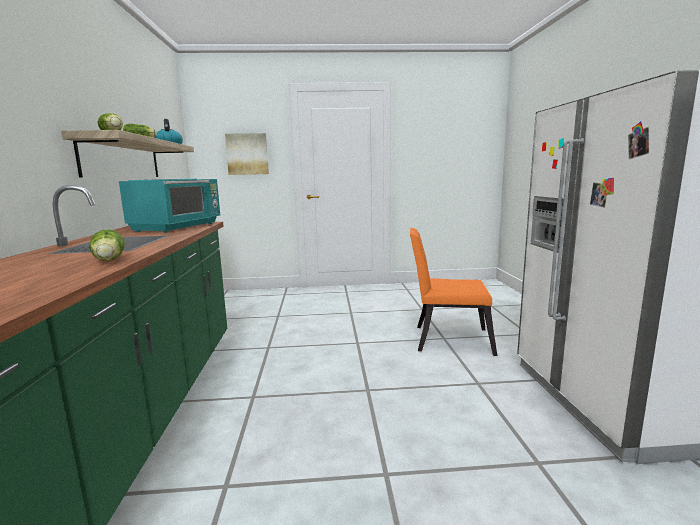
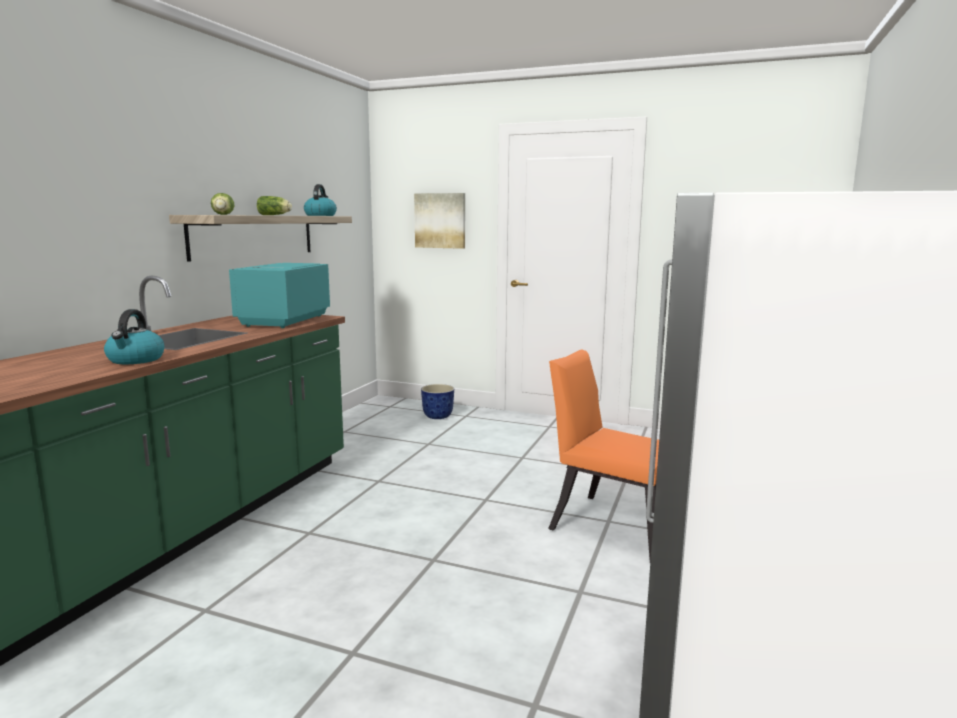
camera: 25 degrees right, 0 degrees up
lettuce [90,230,125,261] -> kettle [104,309,164,364]
turquoise microwave [119,179,220,233] -> turquoise microwave turned 150 degrees clockwise [229,263,330,328]
none -> planter [421,384,454,419]

